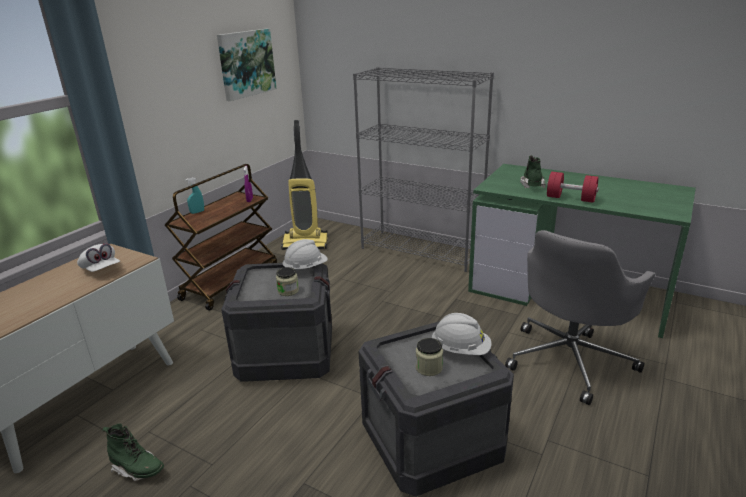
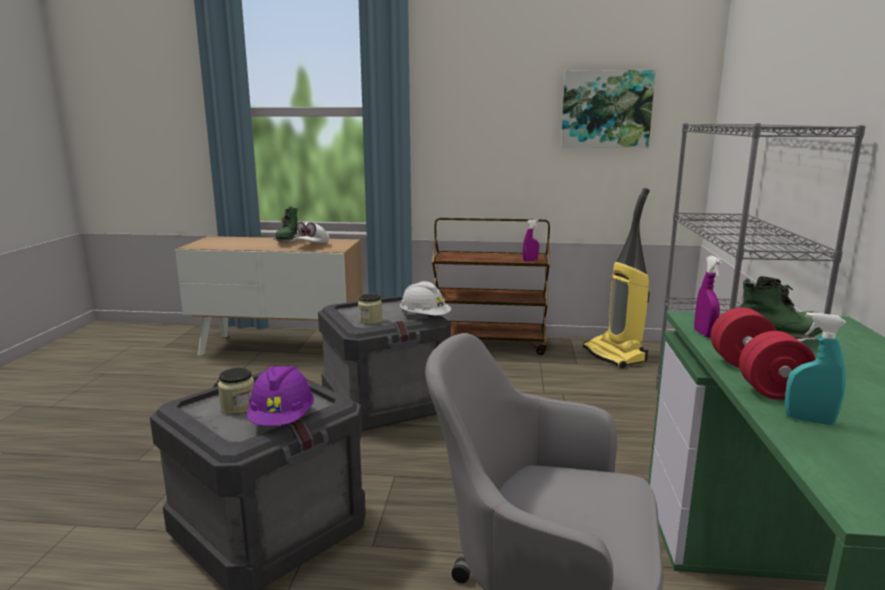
camera: 65 degrees right, 10 degrees down
green boot [103,423,164,481] -> green boot moved to [273,206,300,243]
turquoise spray bottle [185,177,204,214] -> turquoise spray bottle moved to [785,312,846,425]
white hard hat [432,313,492,355] -> purple hard hat [247,366,314,426]
none -> purple spray bottle [694,256,722,338]

